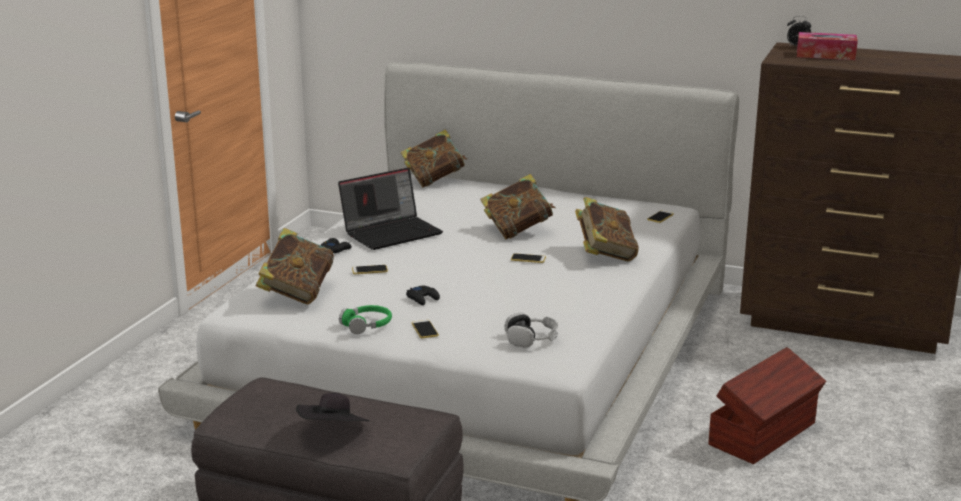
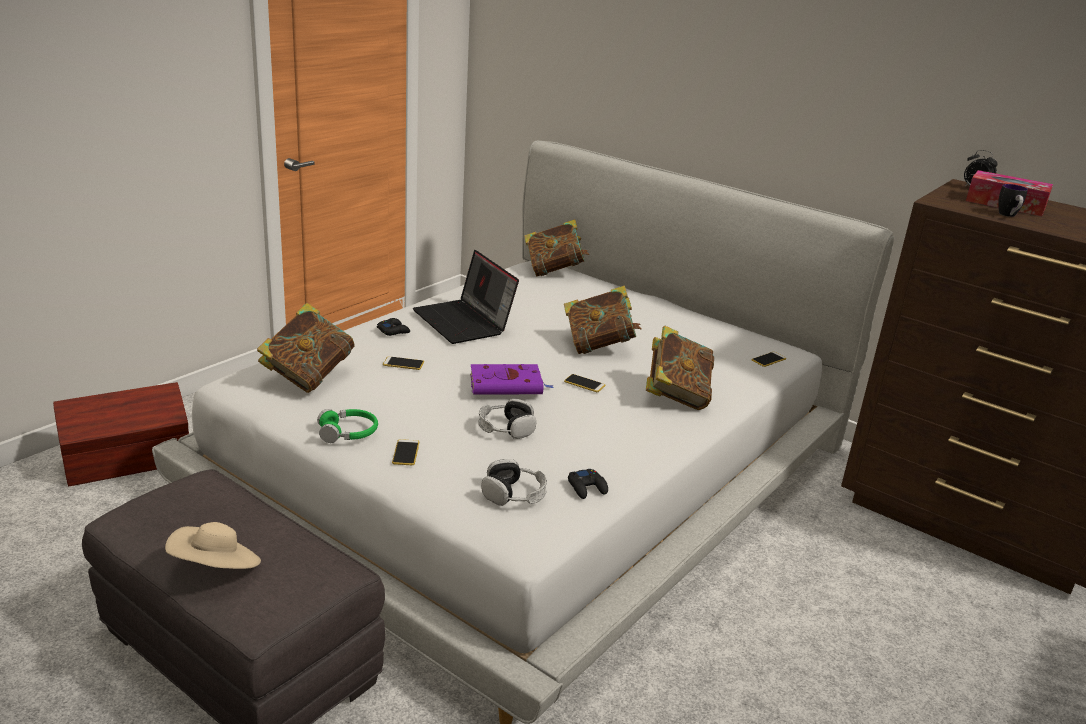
camera: 15 degrees right, 5 degrees up
black hat [296,393,370,422] -> beige hat [165,522,261,569]
laptop [338,168,443,250] -> laptop turned 75 degrees clockwise [413,250,519,344]
black game controller [406,286,440,305] -> black game controller moved to [568,469,608,499]
brown storage box [708,347,826,464] -> brown storage box moved to [53,382,189,486]
none -> purple book [470,364,554,395]
none -> headphones [478,399,536,439]
none -> mug [998,184,1028,217]

